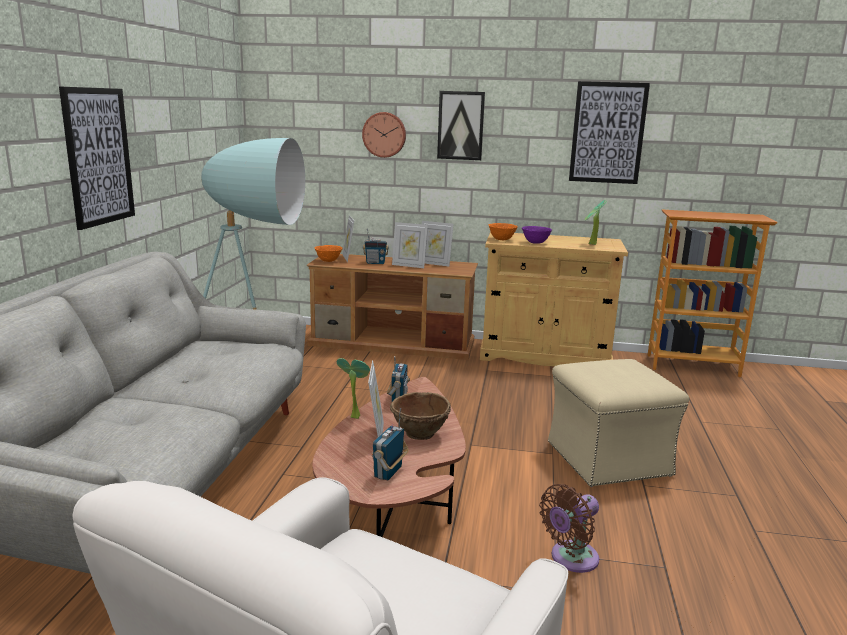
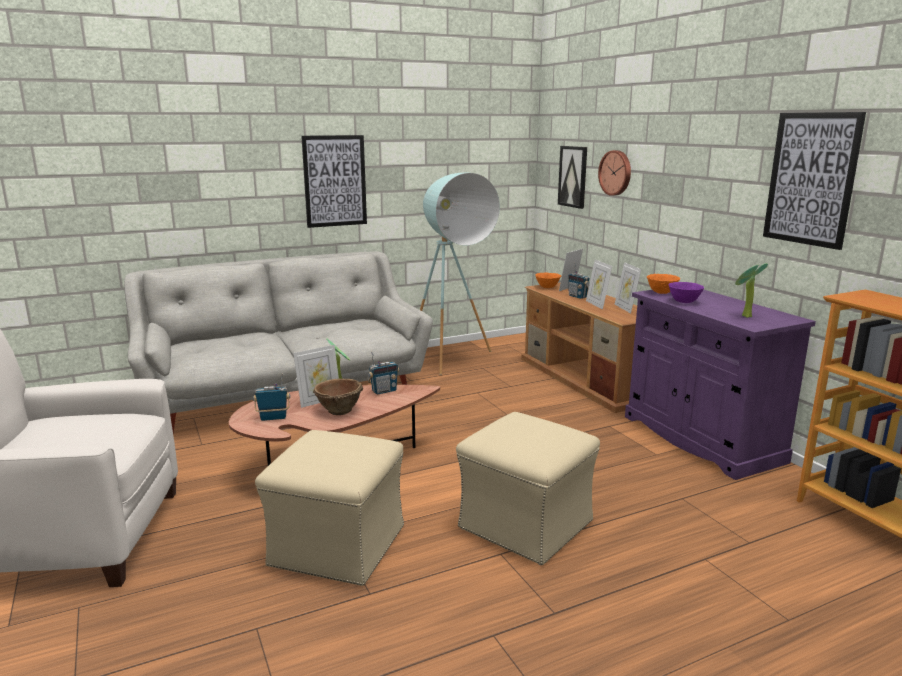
camera: 55 degrees right, 0 degrees up
picture [437,91,485,160] -> picture moved to [558,146,587,209]
beige cabinet [480,232,628,366] -> purple cabinet [625,290,816,480]
brown fan [539,484,599,573] -> beige ottoman [255,430,404,586]

